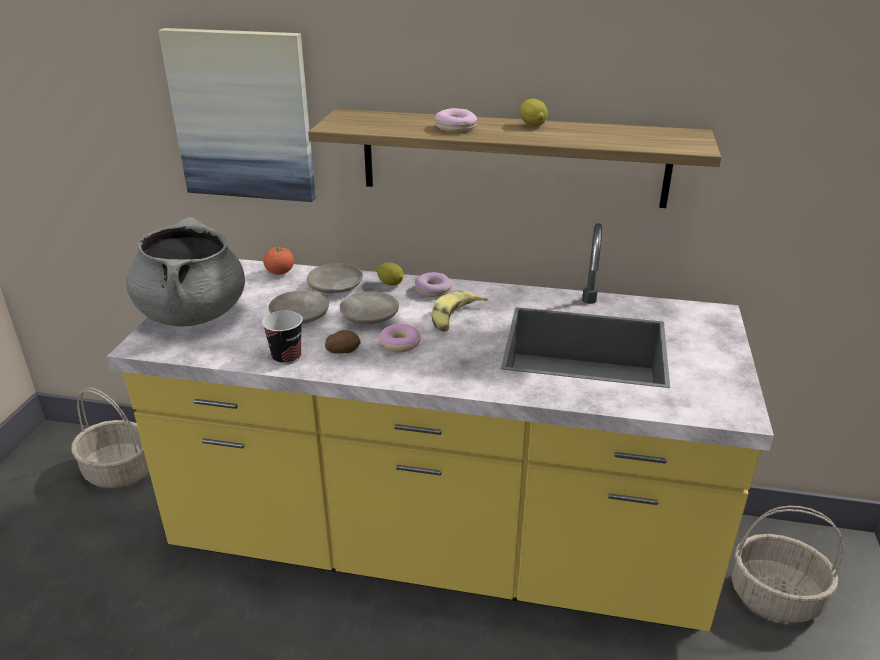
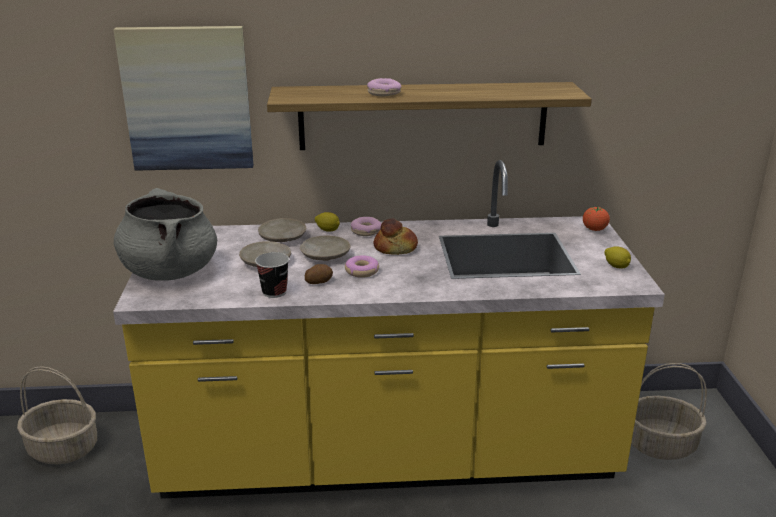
camera: 15 degrees left, 5 degrees down
tomato [263,247,294,275] -> tomato moved to [583,206,610,231]
banana [432,291,488,332] -> bread [374,218,418,255]
lemon [520,99,548,126] -> lemon moved to [604,246,631,269]

